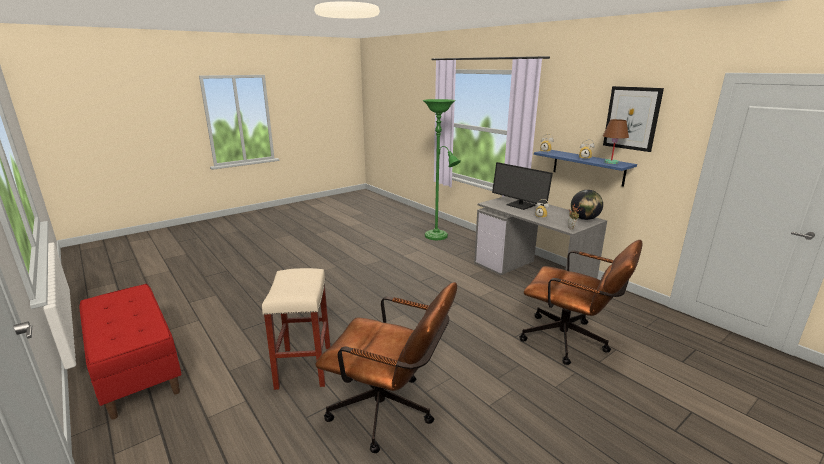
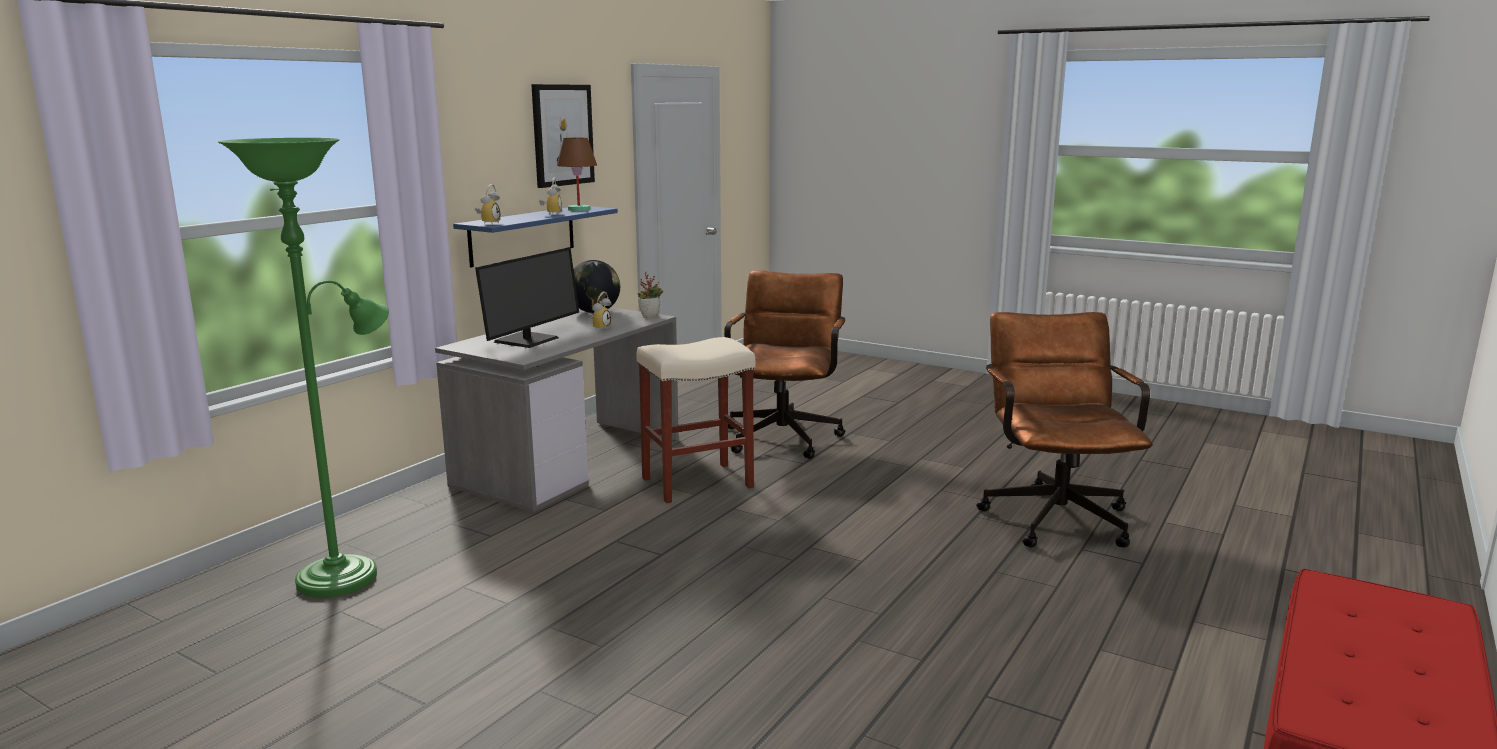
camera: 110 degrees left, 5 degrees down
beige stool [262,268,331,390] -> beige stool moved to [637,337,755,503]

